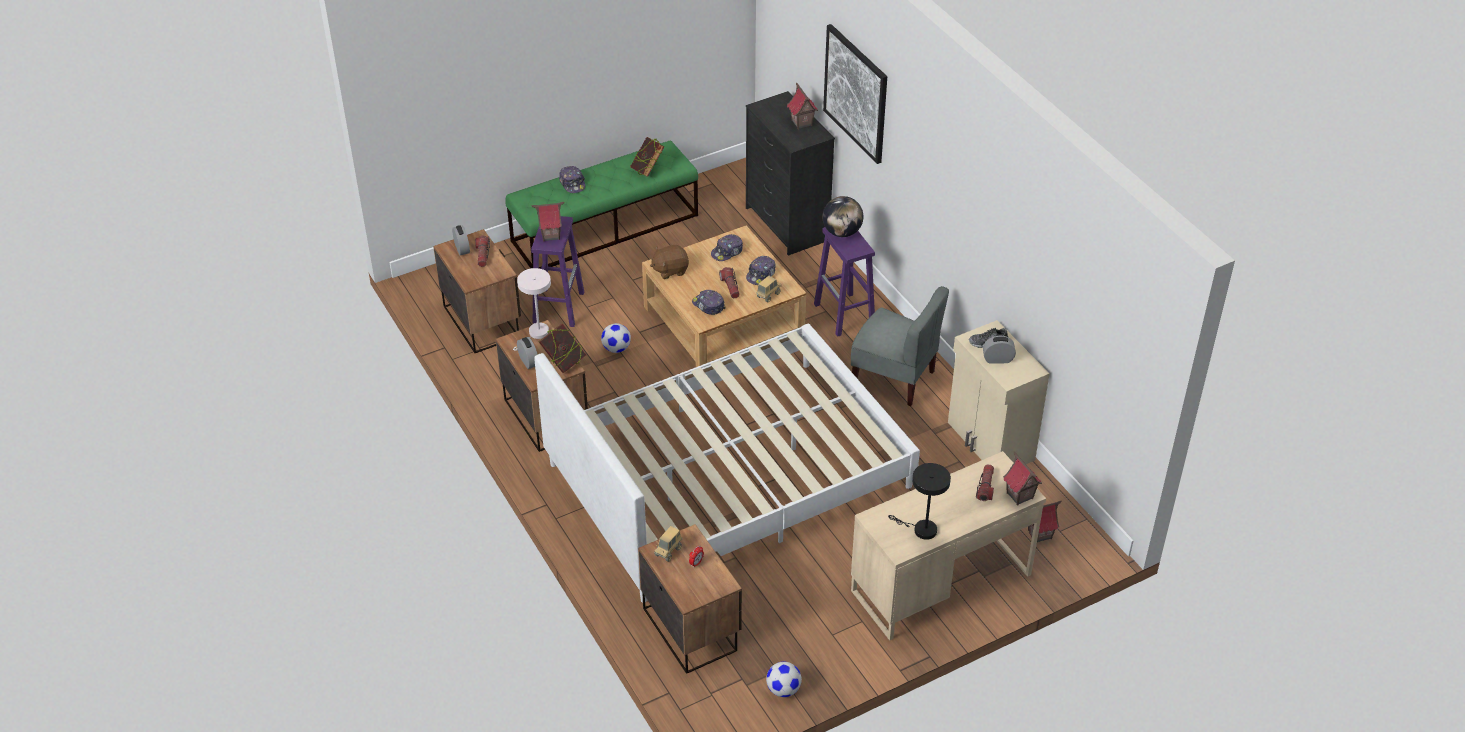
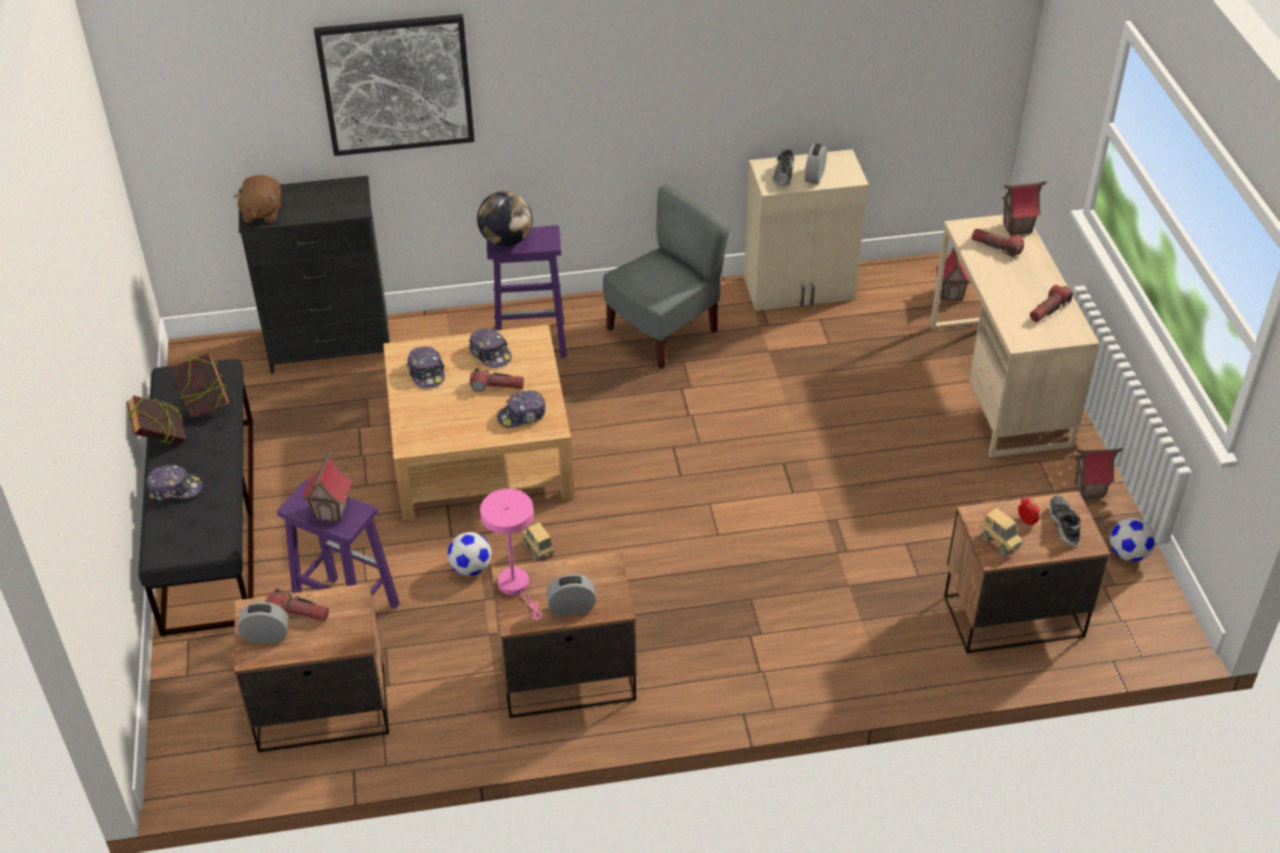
camera: 70 degrees left, 0 degrees up
green bench [505,140,698,269] -> black bench [138,359,254,637]
white table lamp [513,268,551,351] -> pink table lamp [480,489,542,620]
white bed [534,324,920,602] -> none
book [539,324,586,373] -> book moved to [127,395,186,445]
brown plush toy [650,245,689,279] -> brown plush toy moved to [233,175,281,222]
toy truck [756,276,781,302] -> toy truck moved to [522,522,555,561]
toy house [787,82,818,129] -> toy house moved to [1075,448,1123,498]
black table lamp [888,463,951,540] -> flashlight [1030,284,1073,322]
none -> shoe [1049,496,1081,546]

